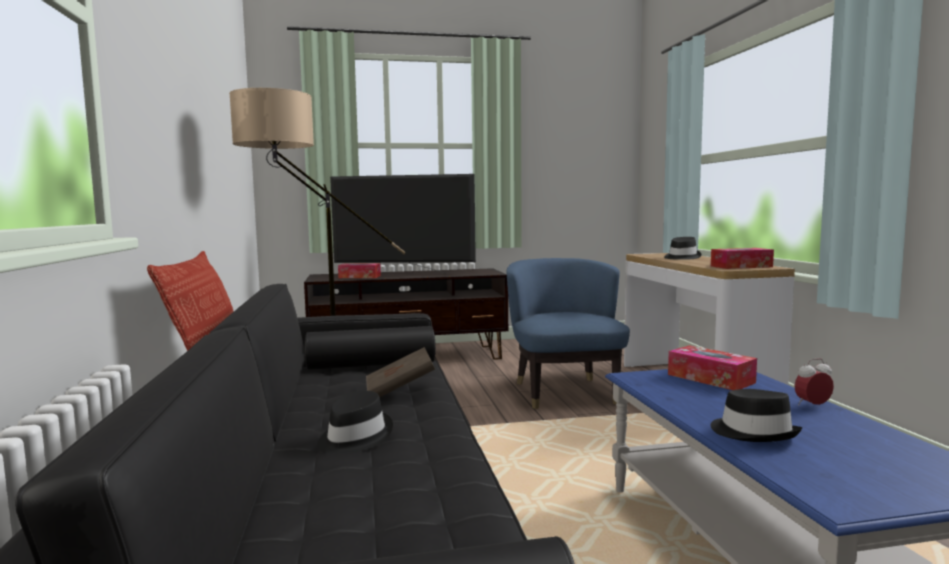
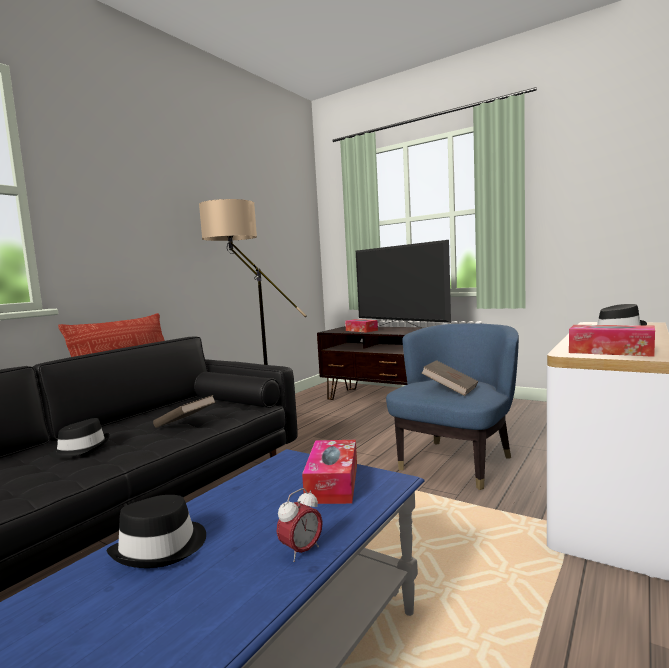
camera: 45 degrees right, 0 degrees up
alarm clock [794,358,834,405] -> alarm clock turned 105 degrees clockwise [277,488,323,562]
none -> brown book [421,360,478,396]

